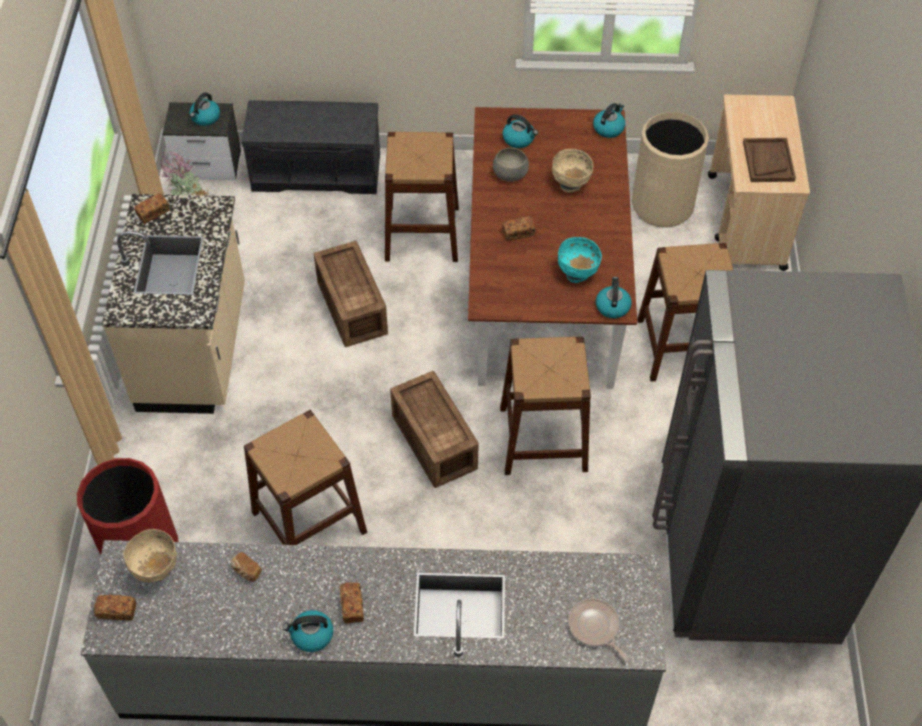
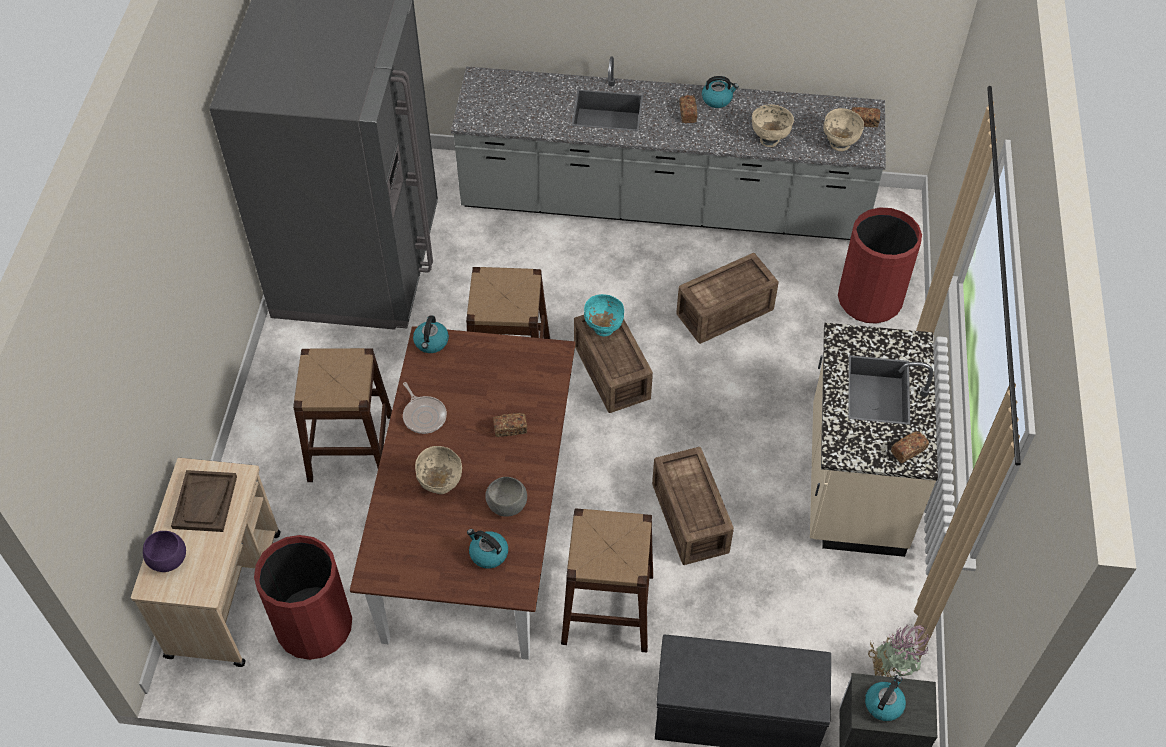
camera: 175 degrees left, 0 degrees up
bread [230,552,262,582] -> beige bowl [752,104,794,147]
brown stool [244,410,367,545] -> crate [676,253,779,344]
turquoise bowl [558,237,602,283] -> turquoise bowl moved to [584,294,624,336]
frying pan [568,598,629,661] -> frying pan moved to [403,382,447,434]
kettle [593,103,625,138] -> none
beige trash can [632,112,709,227] -> red trash can [254,535,352,660]
none -> purple bowl [143,531,186,572]

